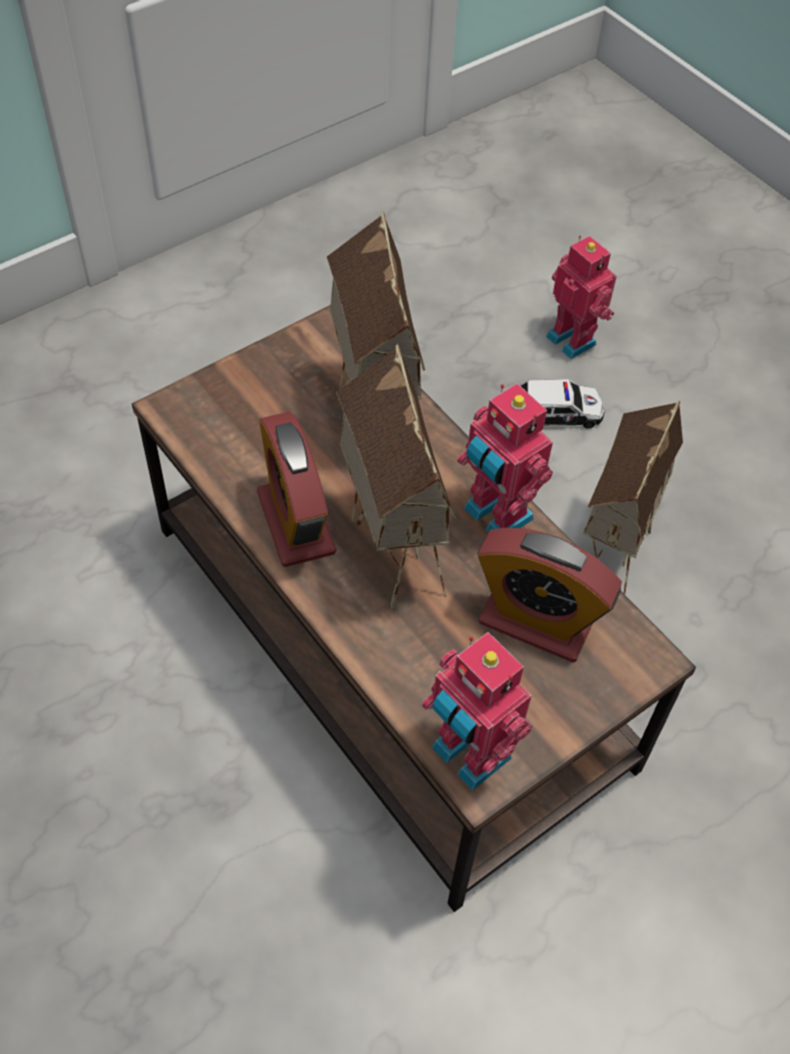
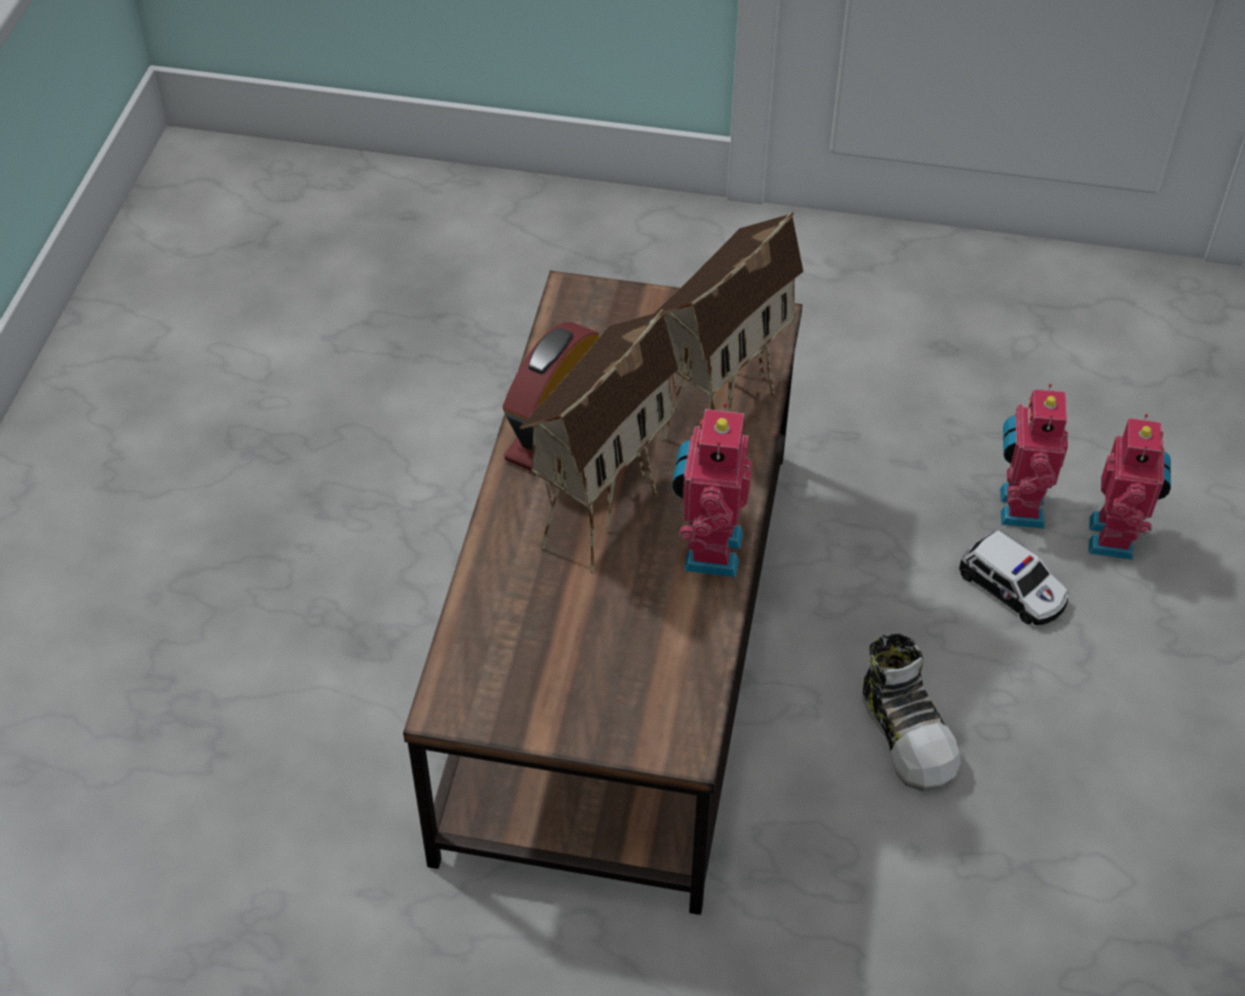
camera: 50 degrees right, 5 degrees down
toy robot [422,632,533,791] -> toy robot moved to [1000,384,1068,529]
alarm clock [477,528,622,662] -> none
toy house [583,401,683,594] -> shoe [862,634,962,792]

